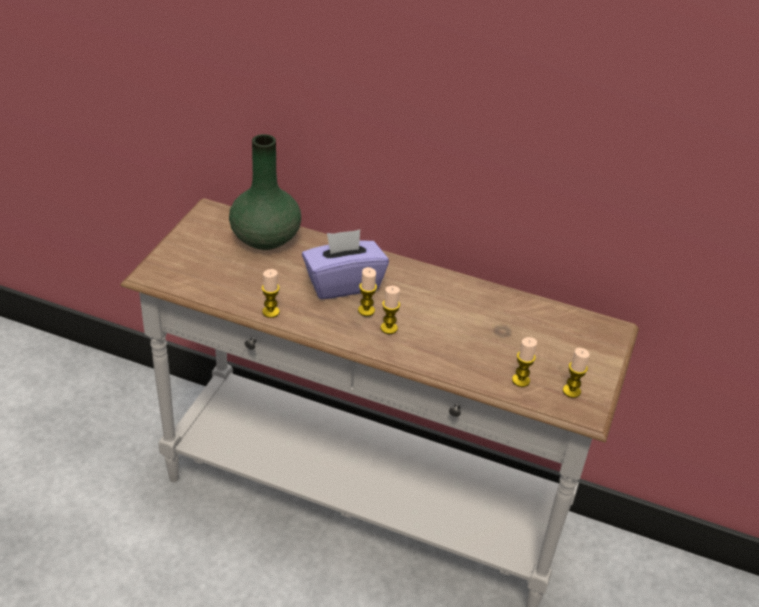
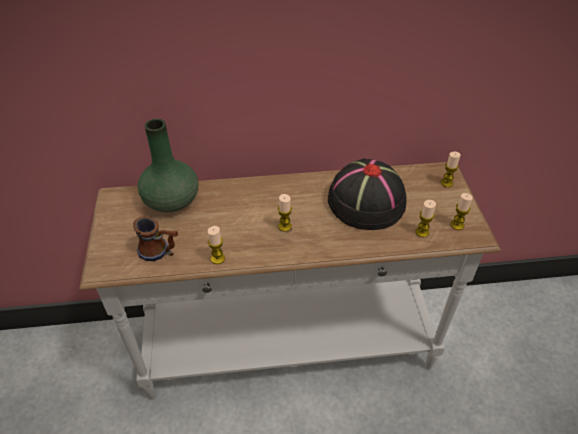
camera: 25 degrees left, 5 degrees up
purple tissue box [302,230,389,299] -> none
candle [381,286,400,334] -> candle moved to [441,152,461,187]
none -> mug [133,216,178,261]
none -> black hat [328,159,407,230]

